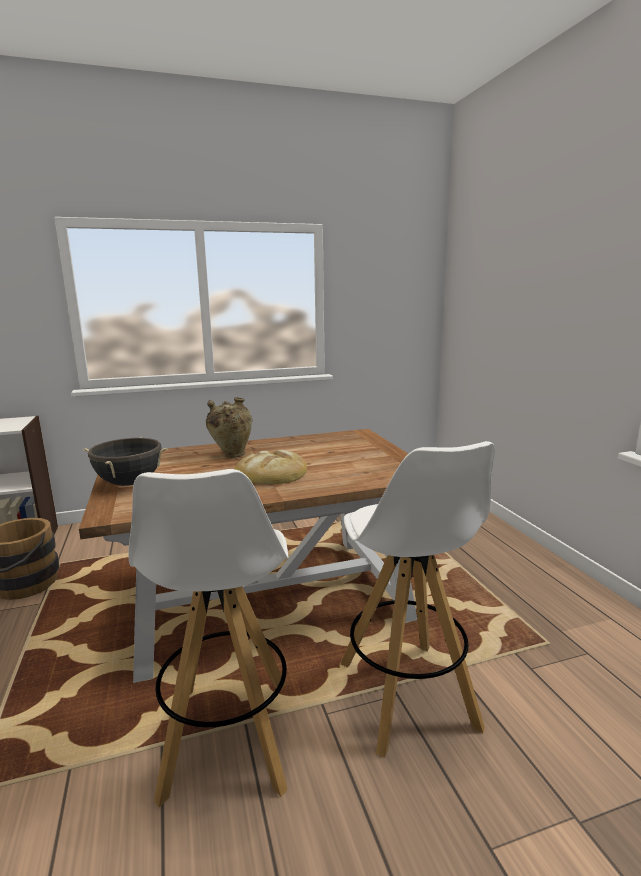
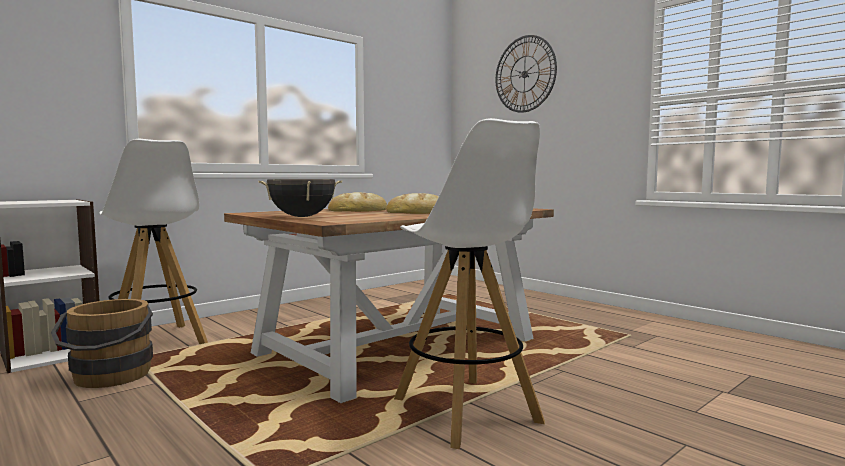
camera: 25 degrees left, 10 degrees down
beige vase [206,397,253,458] -> bread [328,192,387,212]
white stool [340,441,495,758] -> white stool moved to [99,139,208,344]
none -> wall clock [496,35,557,113]

